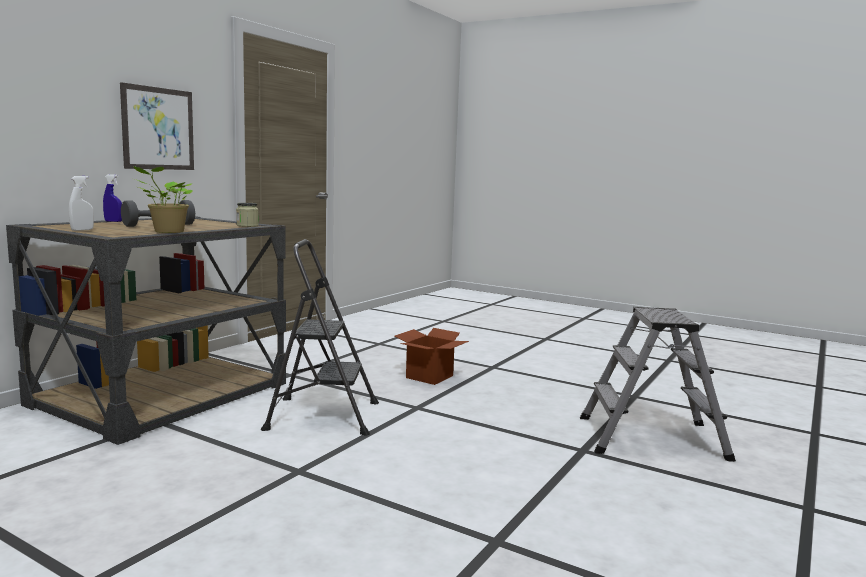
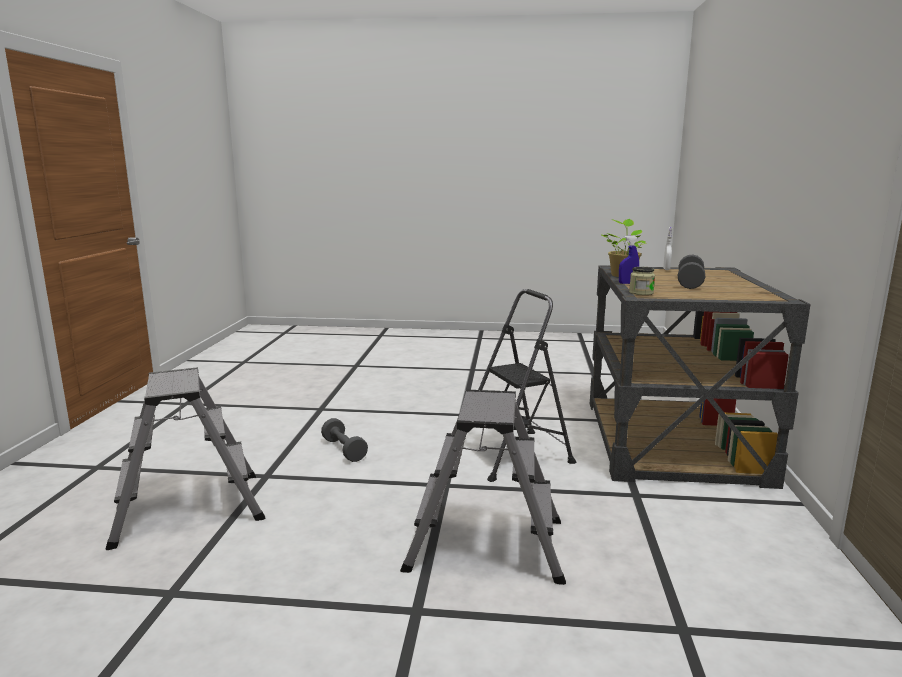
camera: 155 degrees right, 5 degrees up
blue spray bottle [103,174,122,222] -> blue spray bottle moved to [619,236,639,284]
picture [120,82,194,170] -> none
cardboard box [395,328,469,385] -> grey step ladder [400,389,566,585]
none -> grey dumbbell [321,418,368,462]

